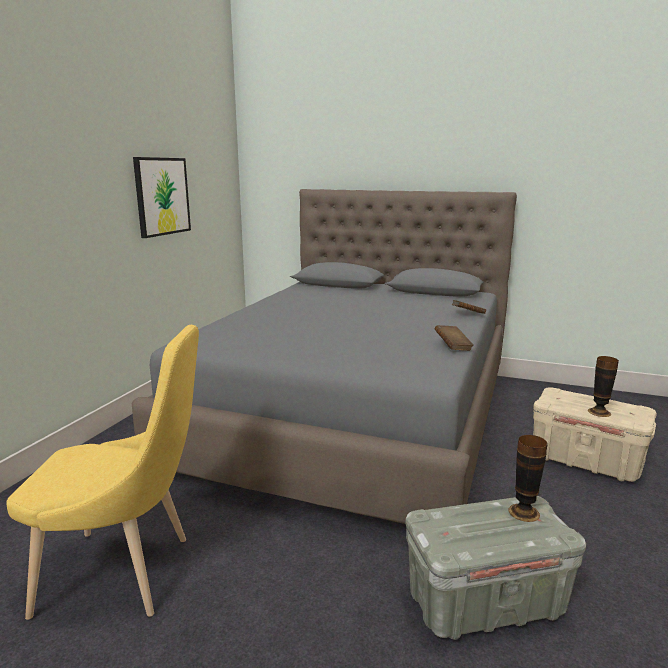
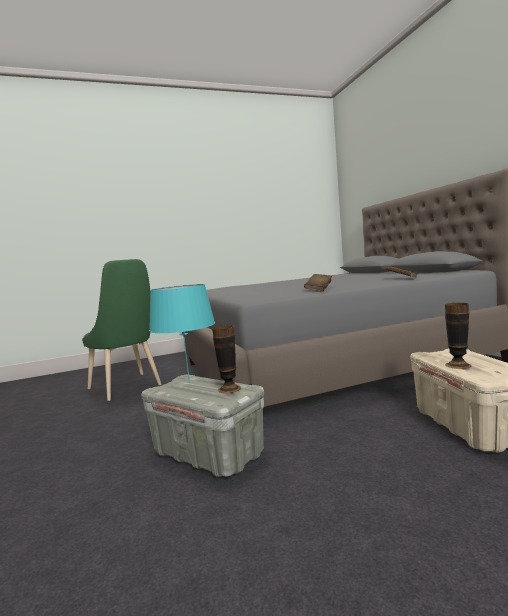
camera: 50 degrees right, 10 degrees down
yellow chair [6,325,199,620] -> green chair [82,259,162,401]
picture [133,157,191,238] -> none
none -> turquoise table lamp [149,284,215,383]

